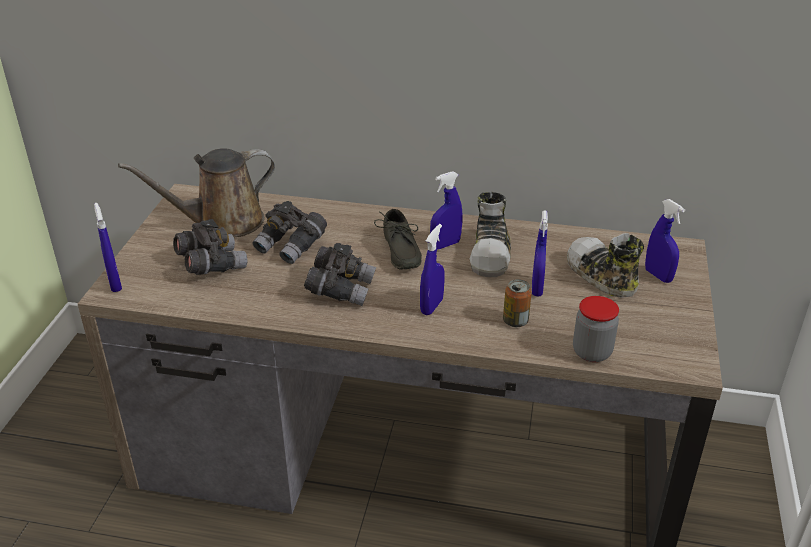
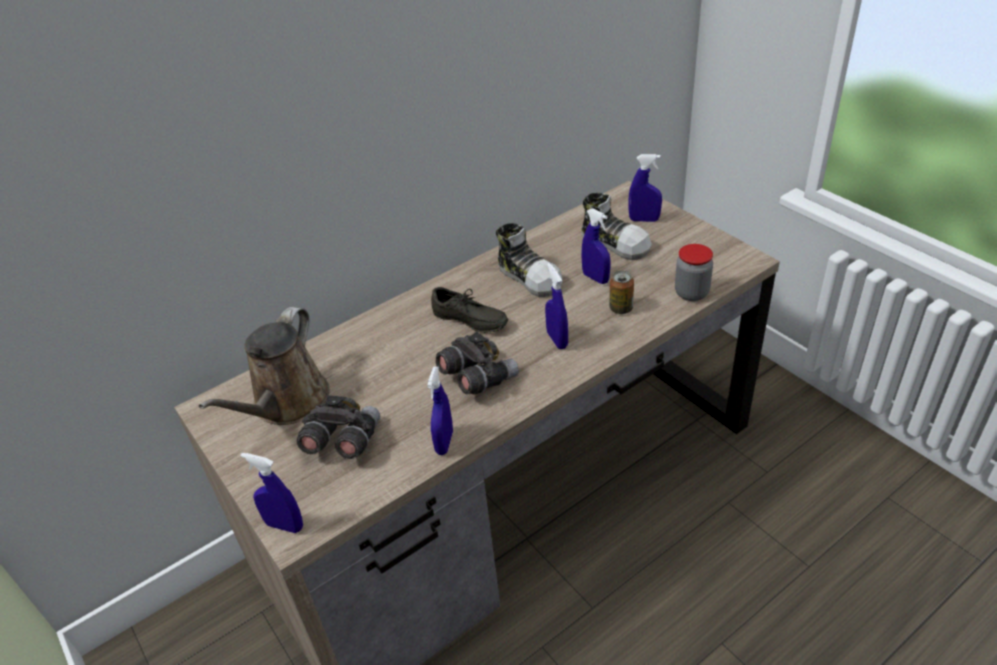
camera: 45 degrees left, 5 degrees up
grey binoculars [252,201,327,264] -> none
blue spray bottle [430,171,463,249] -> blue spray bottle moved to [427,367,453,455]
shoe [567,233,644,298] -> shoe turned 150 degrees counterclockwise [581,193,652,260]

